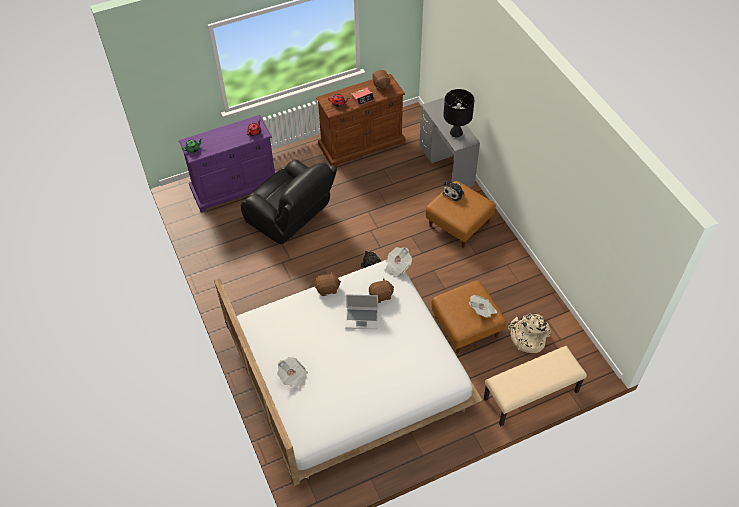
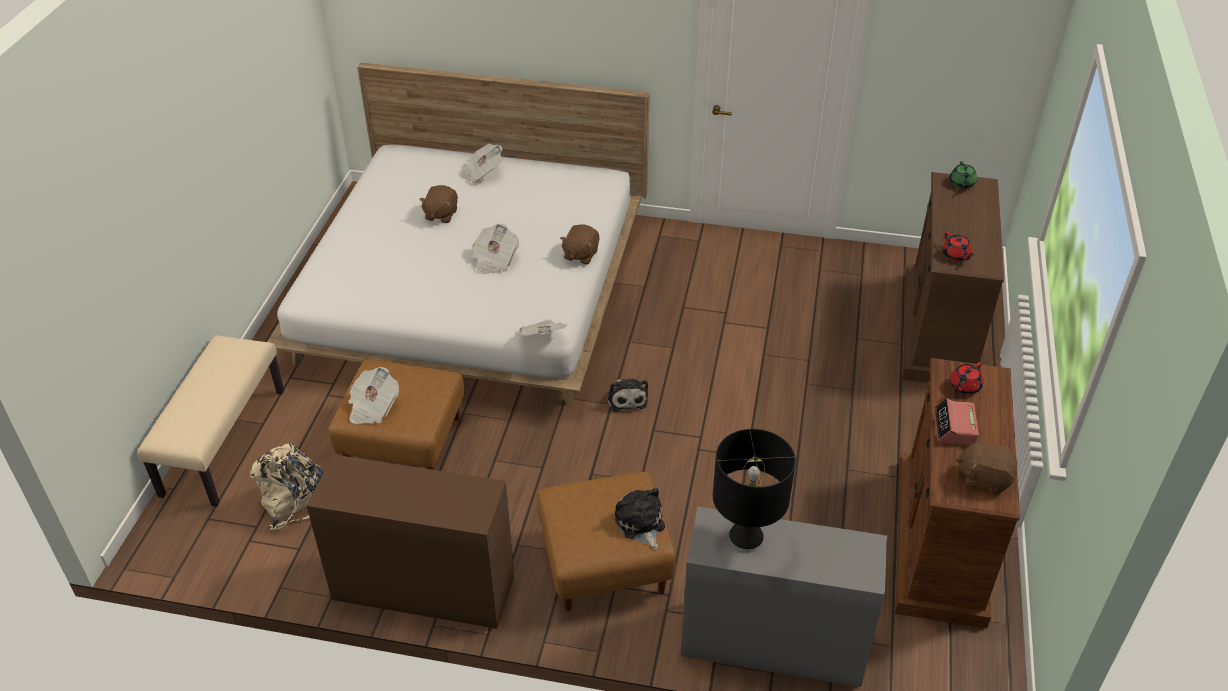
camera: 125 degrees right, 10 degrees down
purple dresser [179,115,275,213] -> brown dresser [902,172,1004,383]
black armchair [241,159,337,244] -> none
laptop [345,294,378,329] -> newspaper [473,224,519,274]
brown plush toy [369,278,394,303] -> brown plush toy moved to [419,185,458,223]
none -> brown desk [307,454,514,629]

